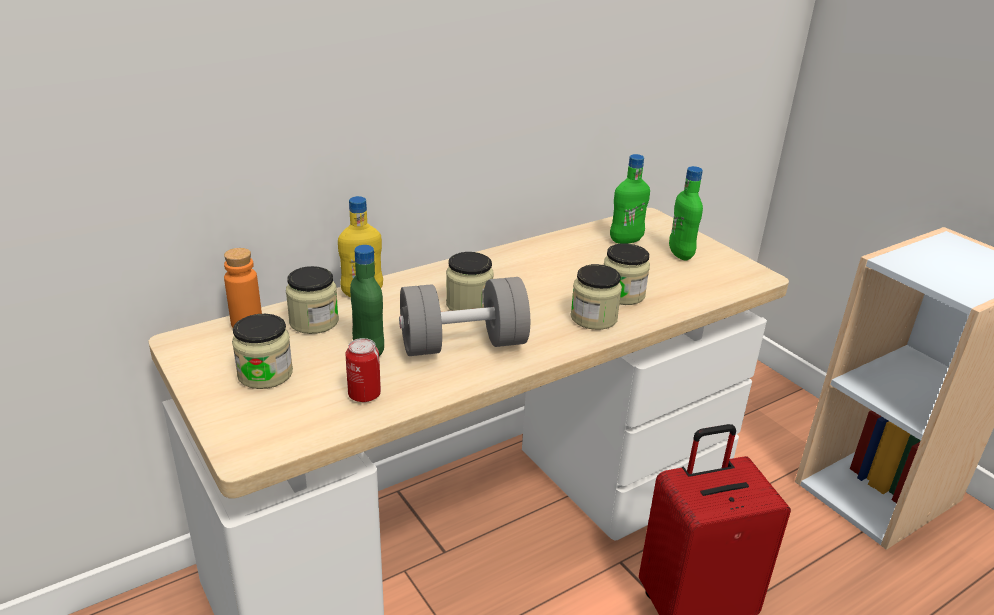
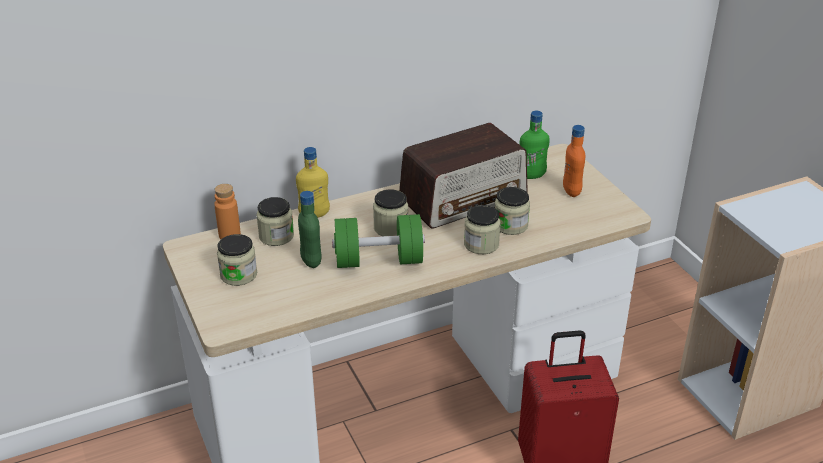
camera: 10 degrees right, 5 degrees up
can [346,338,381,402] -> none
grey dumbbell [399,277,530,356] -> green dumbbell [332,214,425,268]
green bottle [669,166,703,261] -> orange bottle [563,125,585,197]
none -> radio [399,123,528,229]

